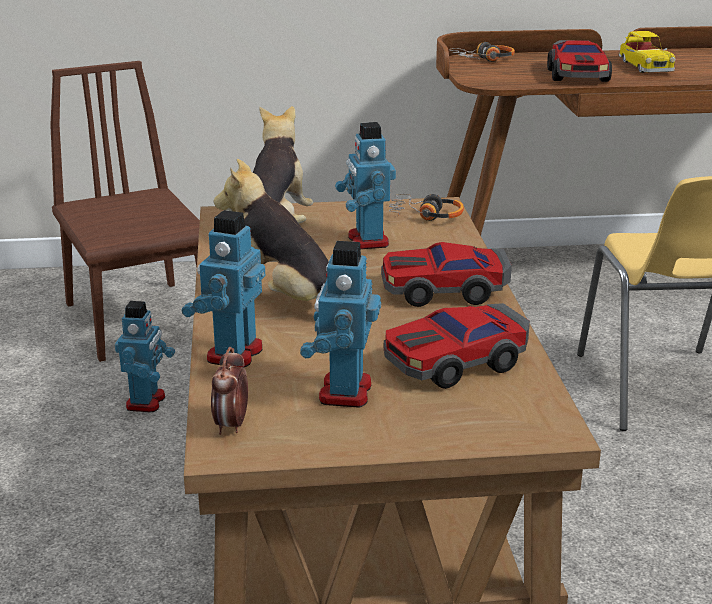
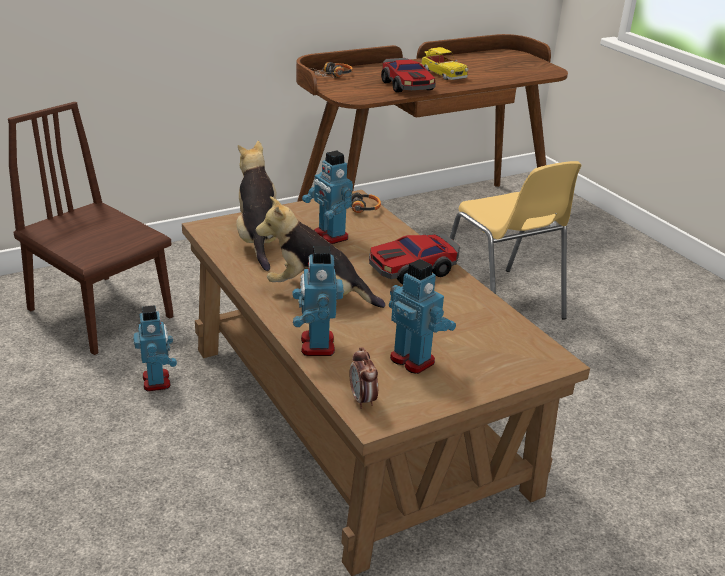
camera: 25 degrees left, 5 degrees up
toy robot [300,241,381,408] -> toy robot turned 150 degrees clockwise [389,259,456,374]
toy car [384,303,530,389] -> none

